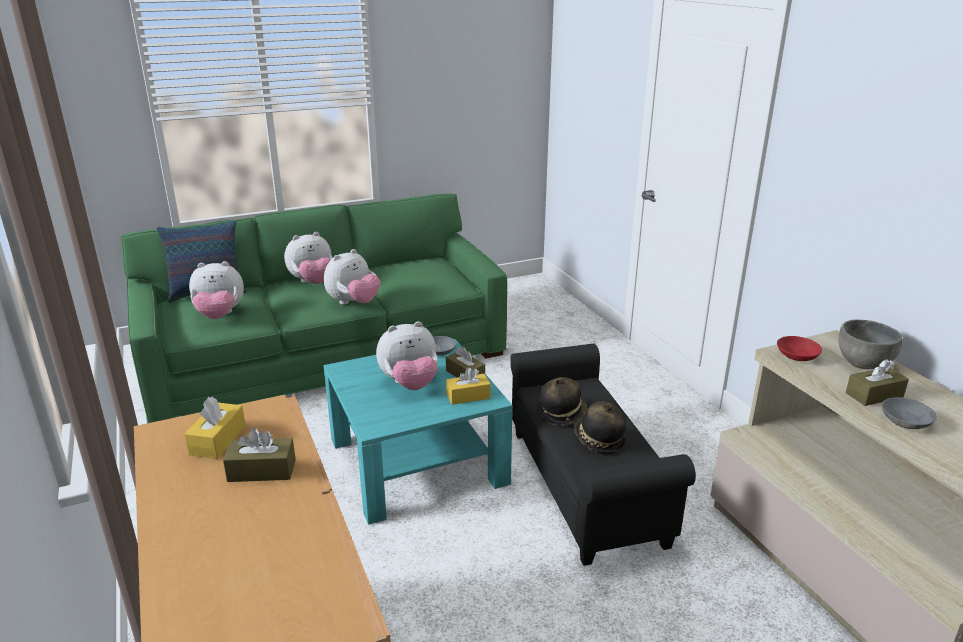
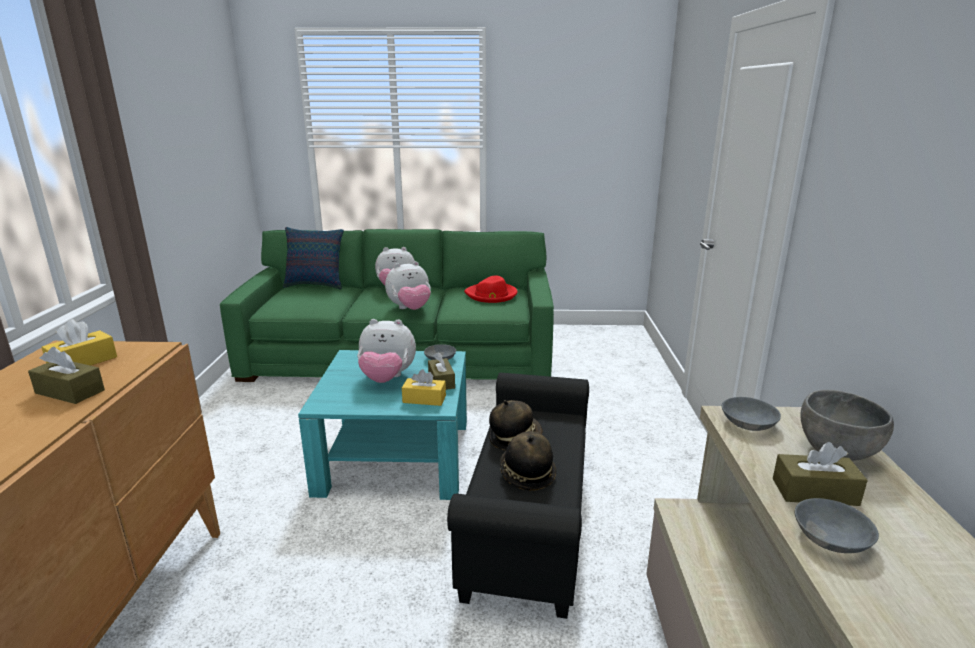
camera: 25 degrees right, 5 degrees down
plush toy [189,261,244,319] -> none
red bowl [777,336,822,361] -> grey bowl [722,397,781,431]
none -> red hat [464,276,518,303]

